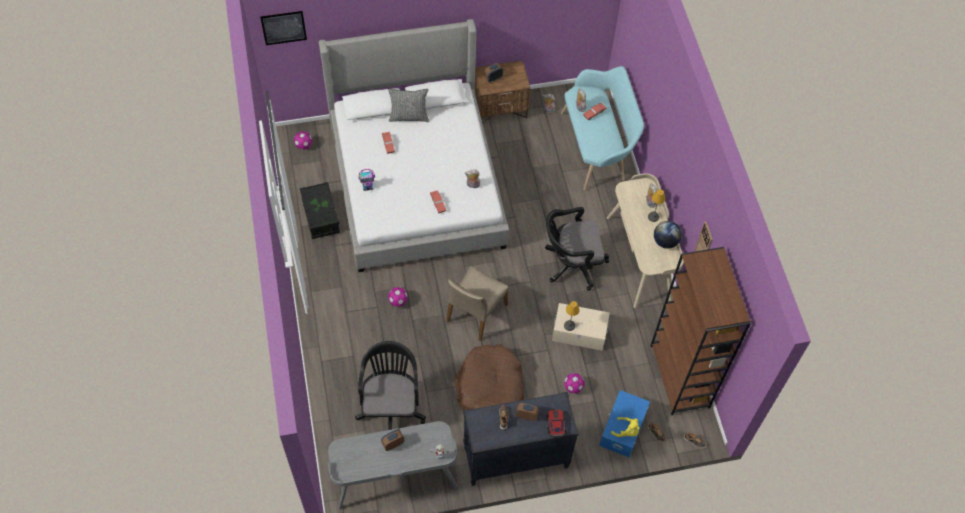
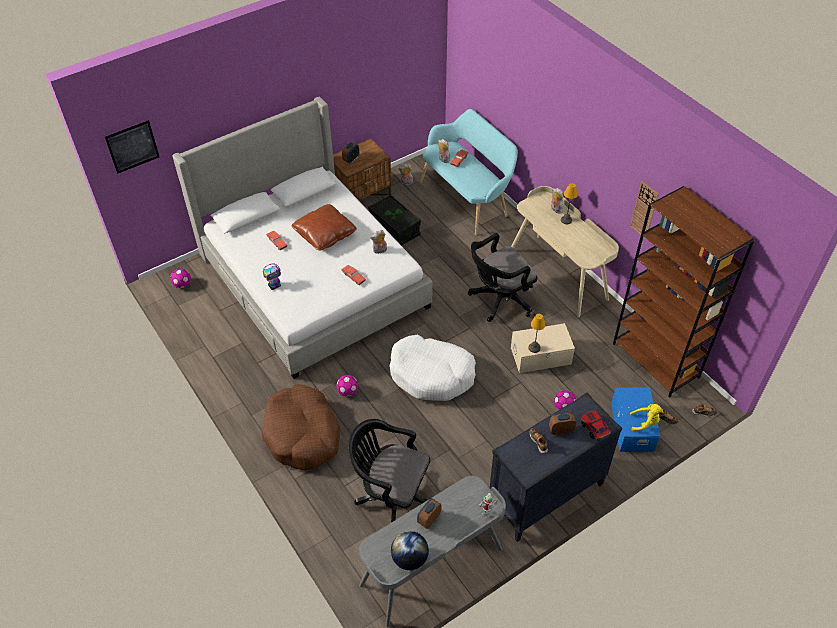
camera: 20 degrees left, 10 degrees down
black storage box [300,182,340,239] -> black storage box moved to [368,195,421,246]
black office chair [355,341,426,430] -> black office chair turned 45 degrees counterclockwise [348,419,430,523]
grey pillow [388,89,429,122] -> none
beige chair [446,266,509,341] -> white dog bed [390,335,476,401]
brown dog bed [455,344,524,411] -> brown dog bed moved to [261,384,341,470]
globe [654,221,682,249] -> globe moved to [391,531,429,570]
none -> brown pillow [292,204,357,251]

